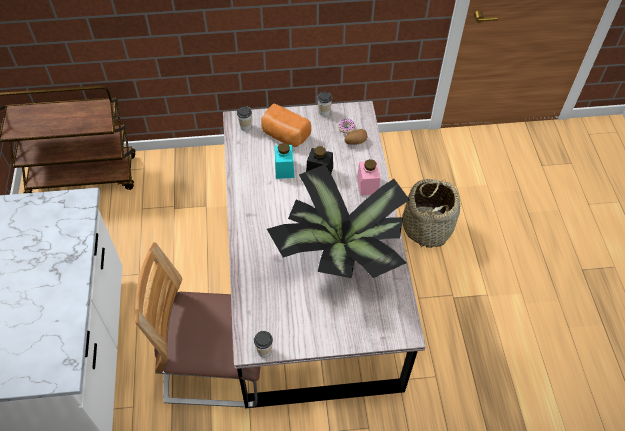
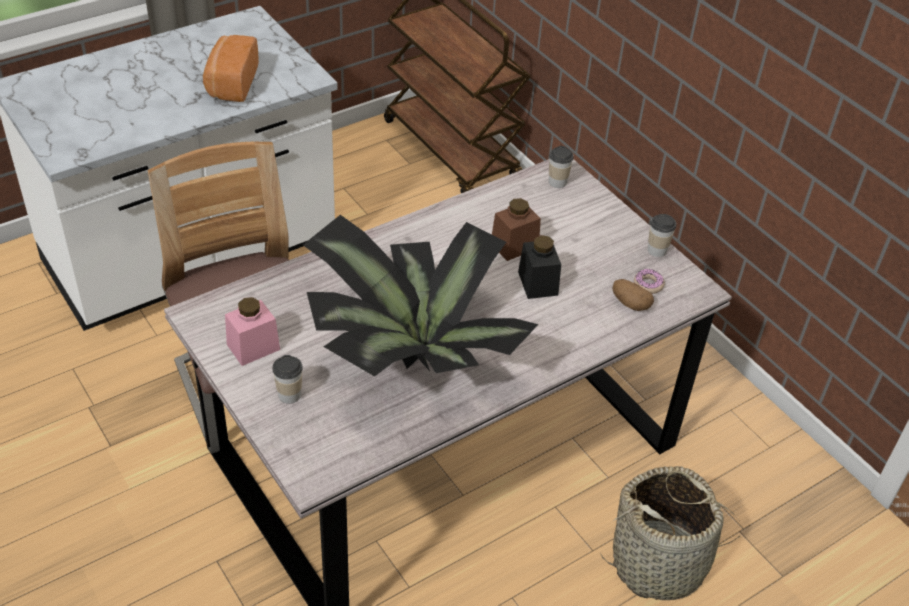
camera: 60 degrees right, 10 degrees down
cup [254,331,273,358] -> cup moved to [272,355,303,404]
bread [261,103,311,147] -> bread moved to [203,35,259,102]
turquoise jar [275,143,295,179] -> brown jar [492,198,541,261]
pink jar [357,159,380,196] -> pink jar moved to [225,297,280,366]

